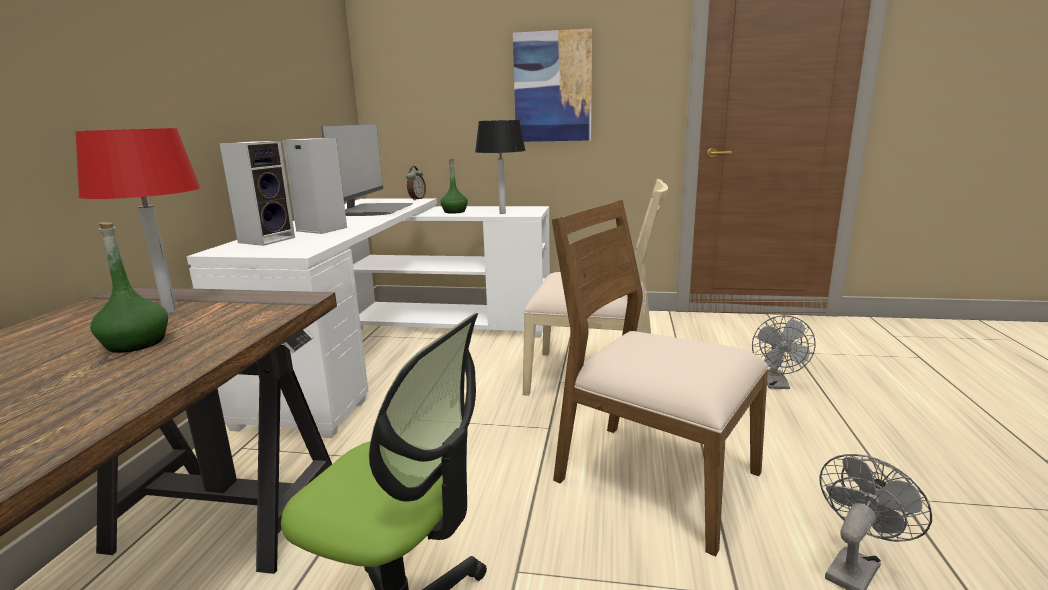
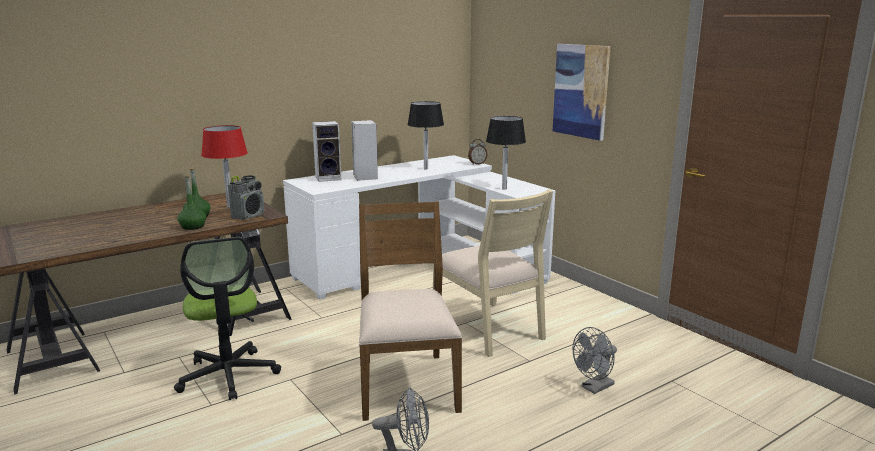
camera: 45 degrees right, 0 degrees up
monitor [321,124,414,216] -> black table lamp [407,101,444,169]
green bottle [440,159,468,214] -> green bottle moved to [177,176,206,230]
none -> radio [228,175,264,220]

